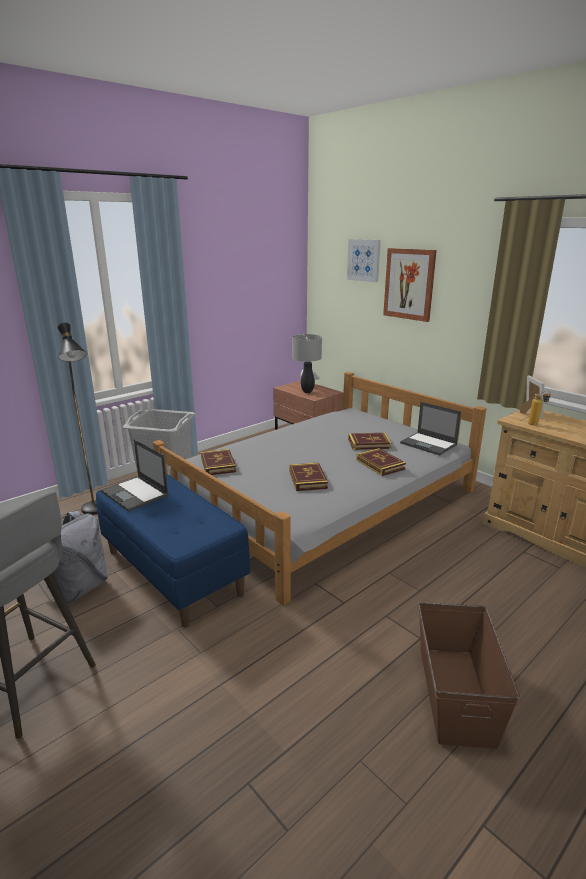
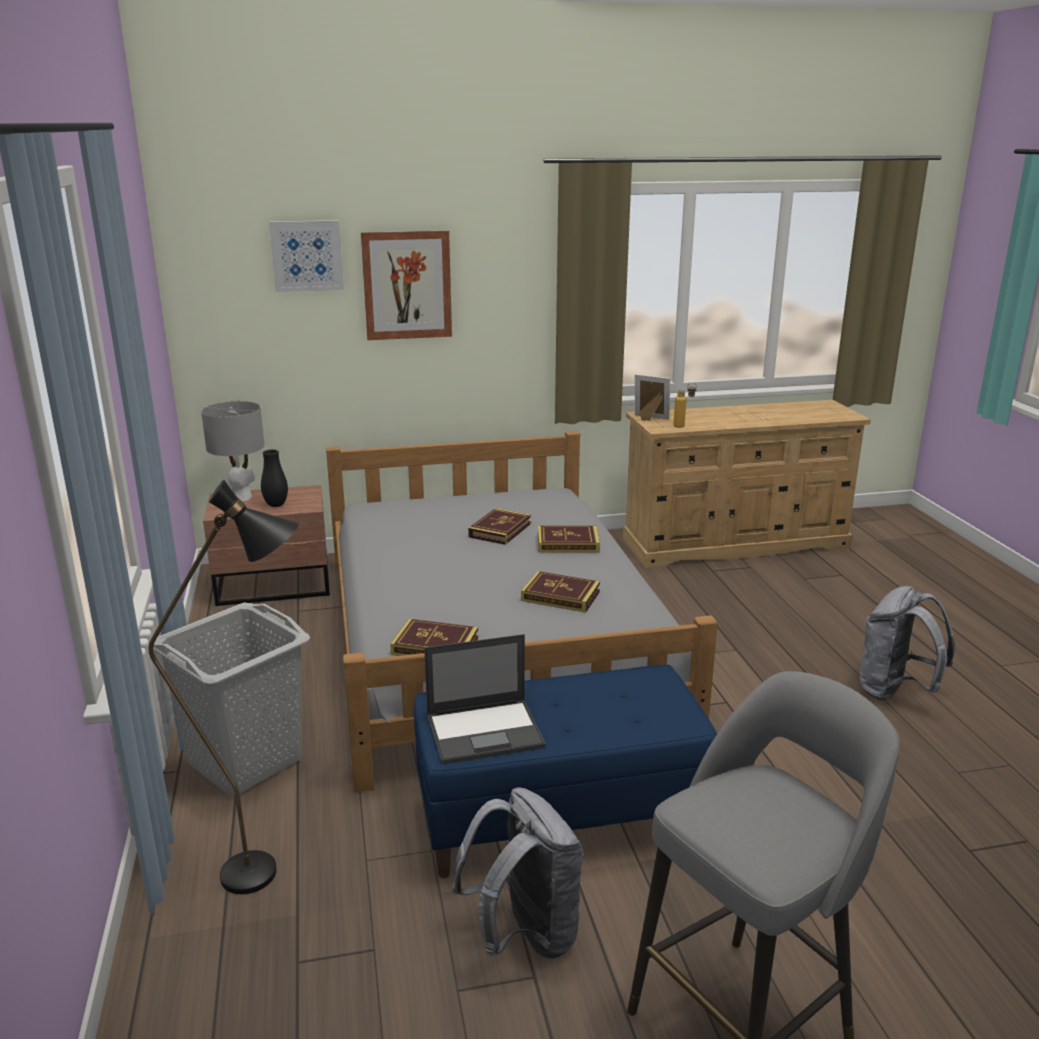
camera: 60 degrees left, 0 degrees up
laptop [400,402,461,456] -> none
brown storage box [418,602,520,749] -> grey backpack [860,586,955,701]

